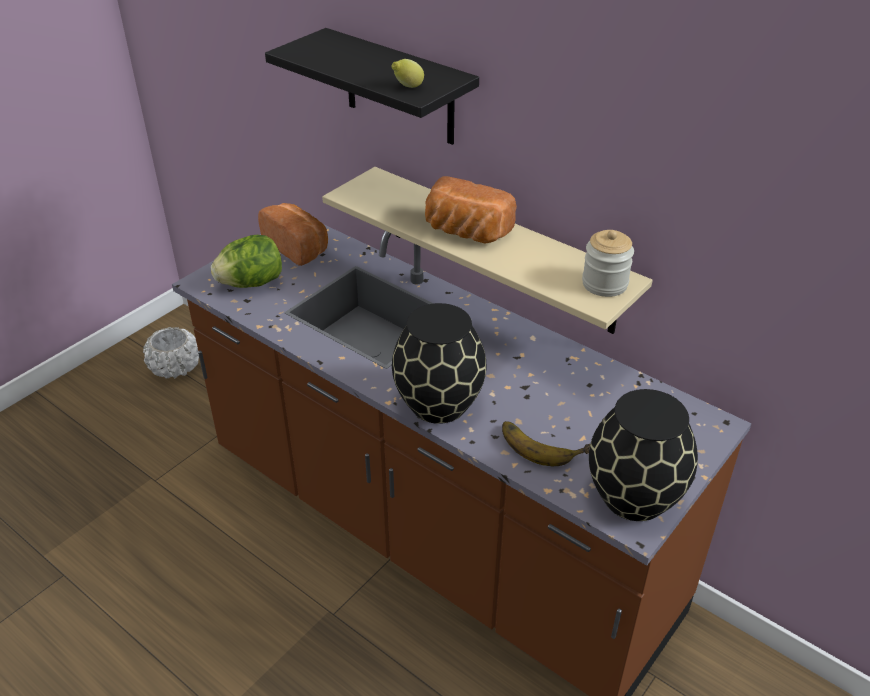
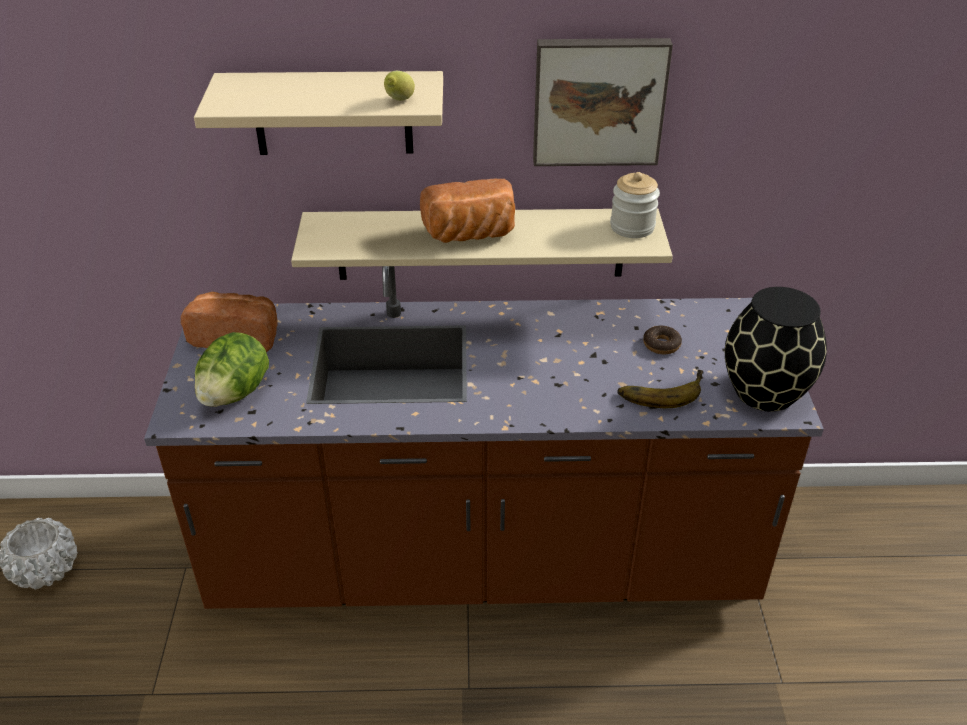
camera: 40 degrees left, 0 degrees up
black shelf [265,28,479,145] -> beige shelf [194,71,443,155]
black vase [392,303,487,424] -> none
none -> picture [533,38,673,166]
none -> donut [643,326,682,354]

